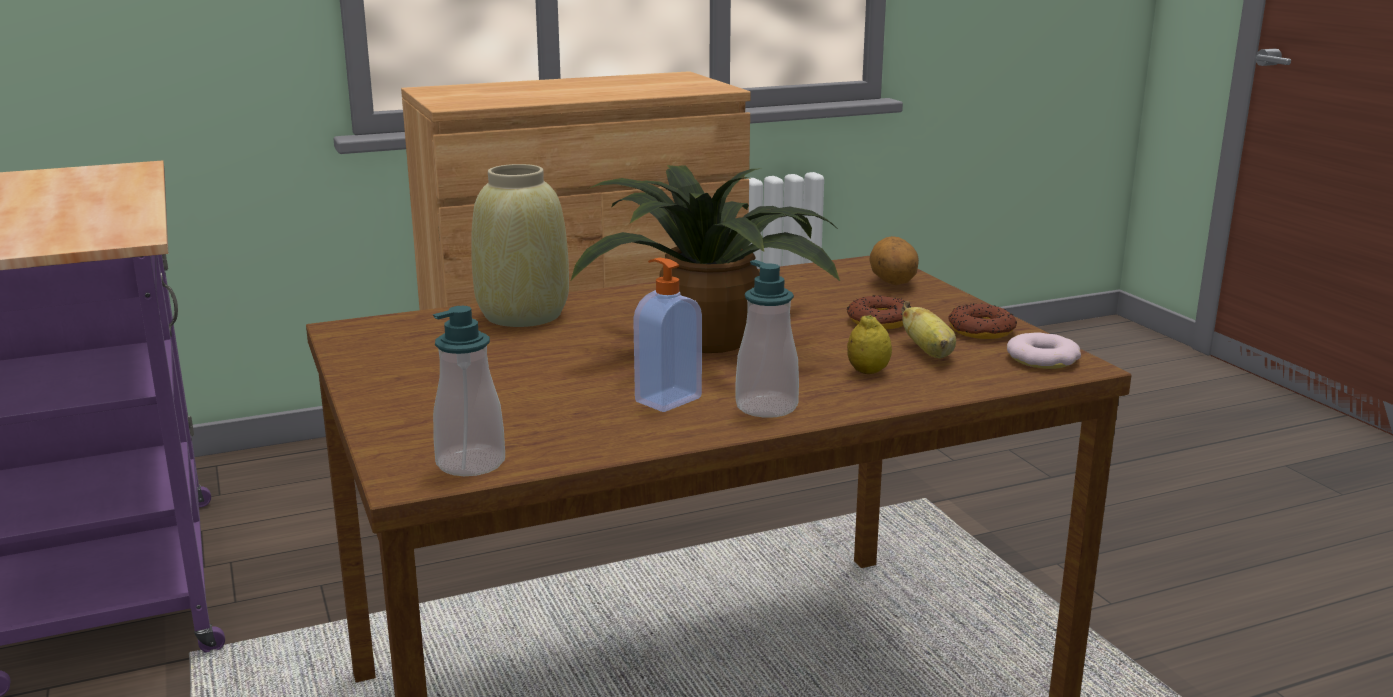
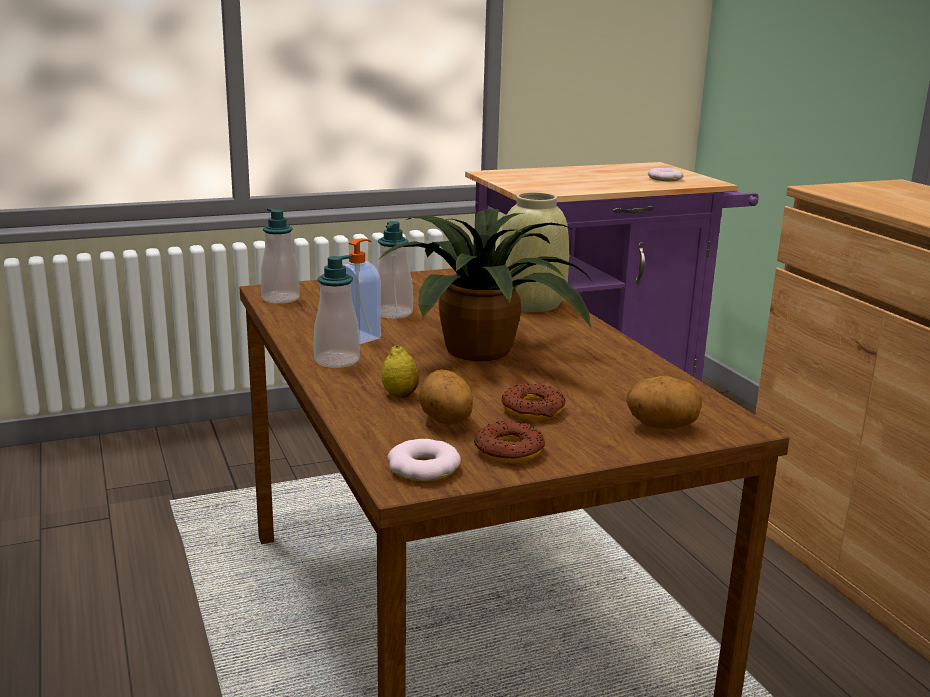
camera: 90 degrees right, 0 degrees up
banana [901,301,956,358] -> potato [419,369,473,425]
none -> soap dispenser [377,221,413,319]
none -> donut [648,168,684,181]

